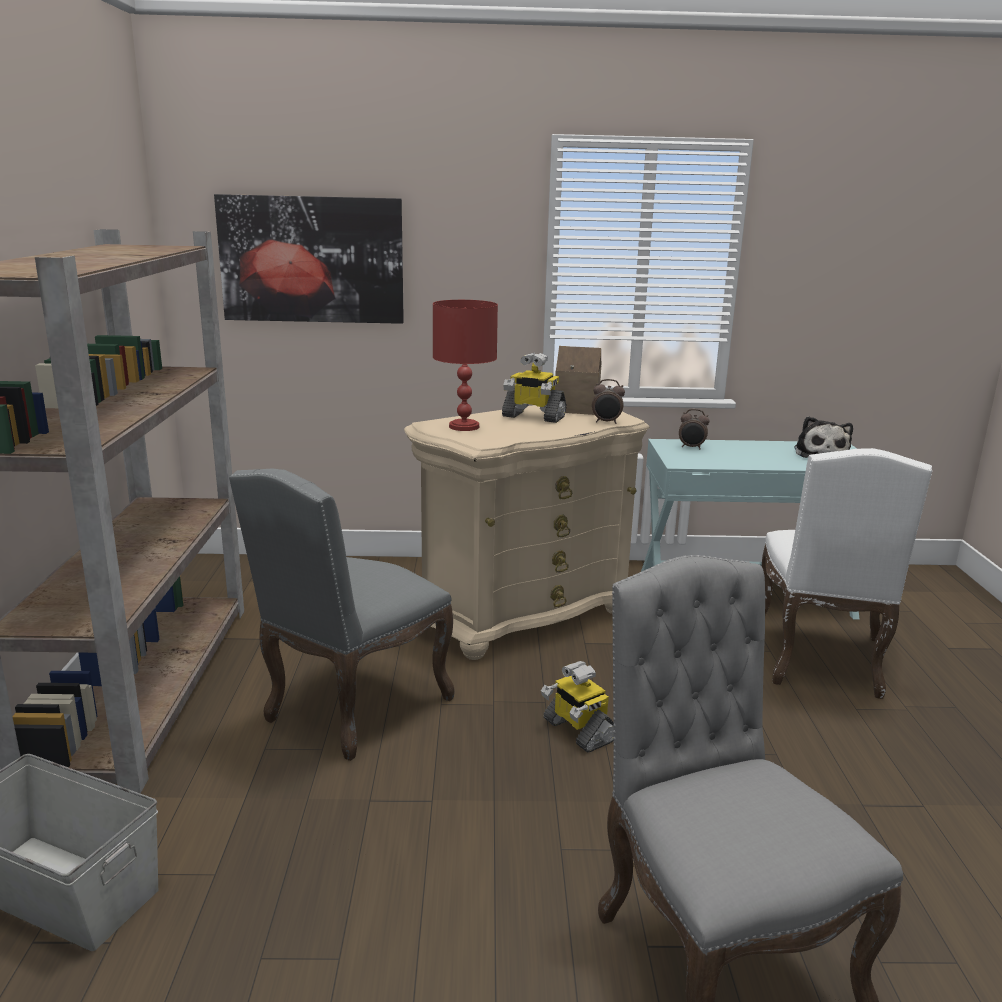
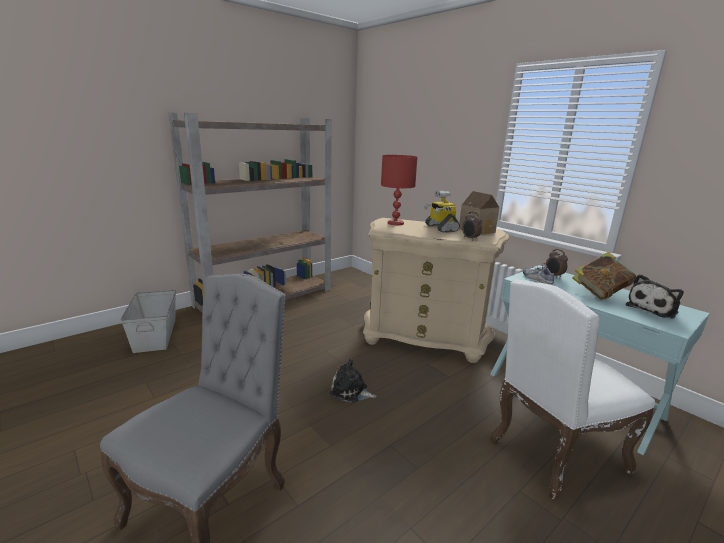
camera: 50 degrees right, 0 degrees up
picture [214,194,404,324] -> none
grey chair [229,469,455,761] -> none
toy robot [541,661,614,753] -> plush toy [330,359,377,403]
none -> shoe [523,263,554,284]
none -> book [572,252,636,300]

